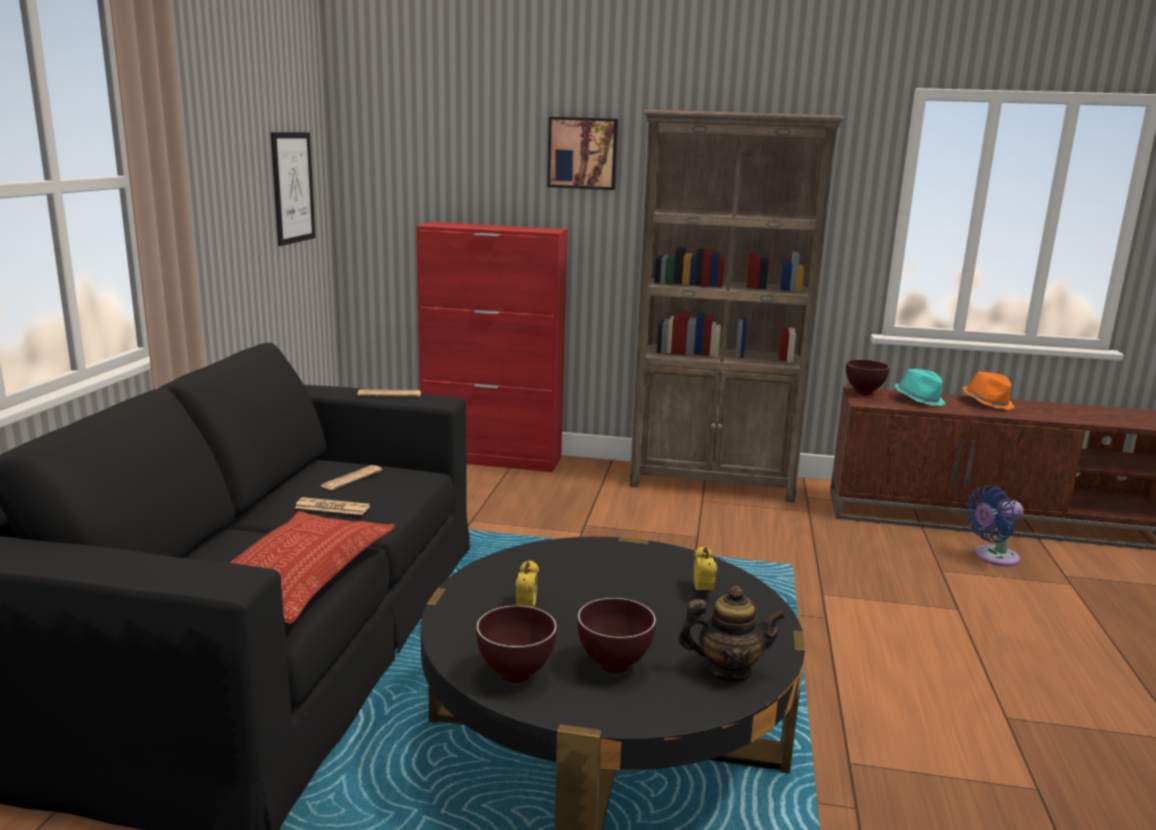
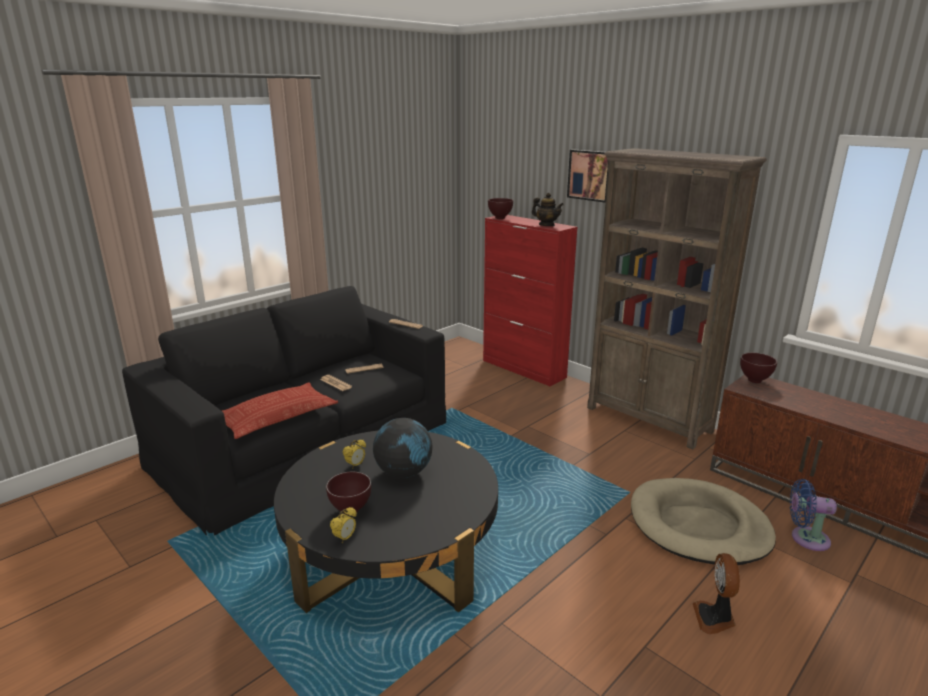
camera: 35 degrees right, 5 degrees up
picture [271,132,316,246] -> none
brown bowl [476,605,557,683] -> brown bowl moved to [488,198,513,219]
teapot [678,586,786,682] -> teapot moved to [532,193,564,226]
alarm clock [694,546,718,597] -> alarm clock moved to [330,507,357,543]
turquoise hat [894,369,946,406] -> none
orange hat [963,372,1015,410] -> none
none -> globe [373,418,433,478]
none -> beige dog bed [631,478,776,565]
none -> fan [693,553,740,634]

